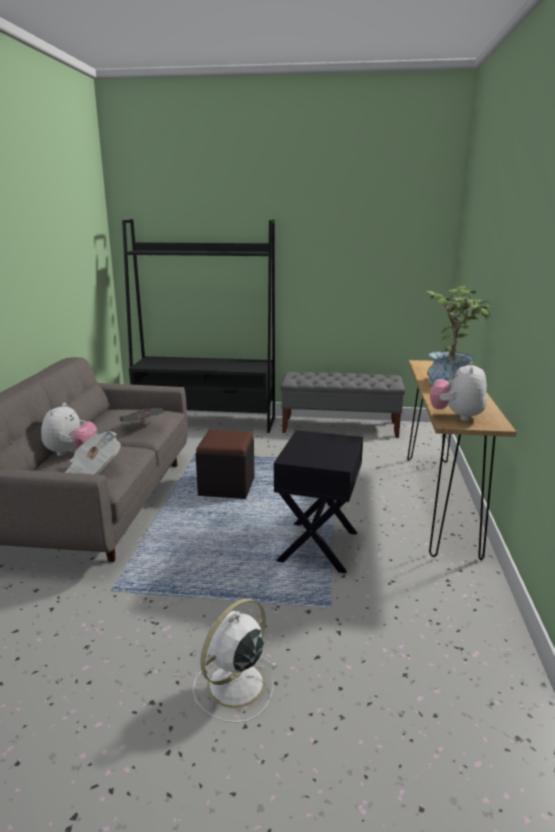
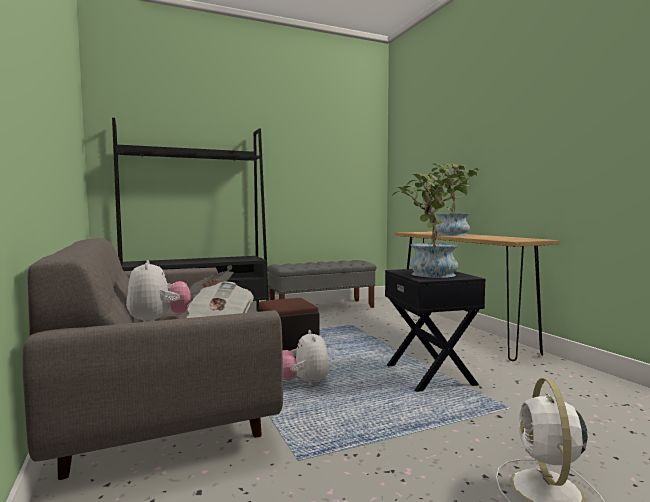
camera: 30 degrees left, 15 degrees down
plush toy [430,361,487,421] -> plush toy moved to [283,330,329,386]
none -> potted plant [392,174,469,278]

